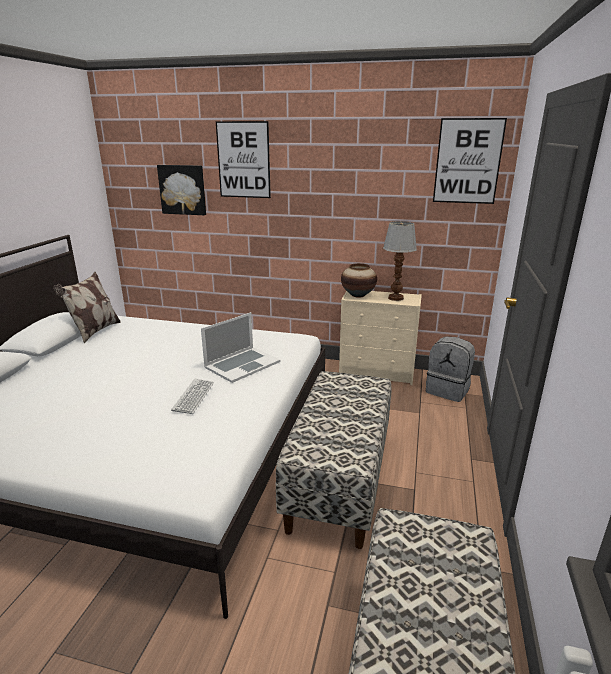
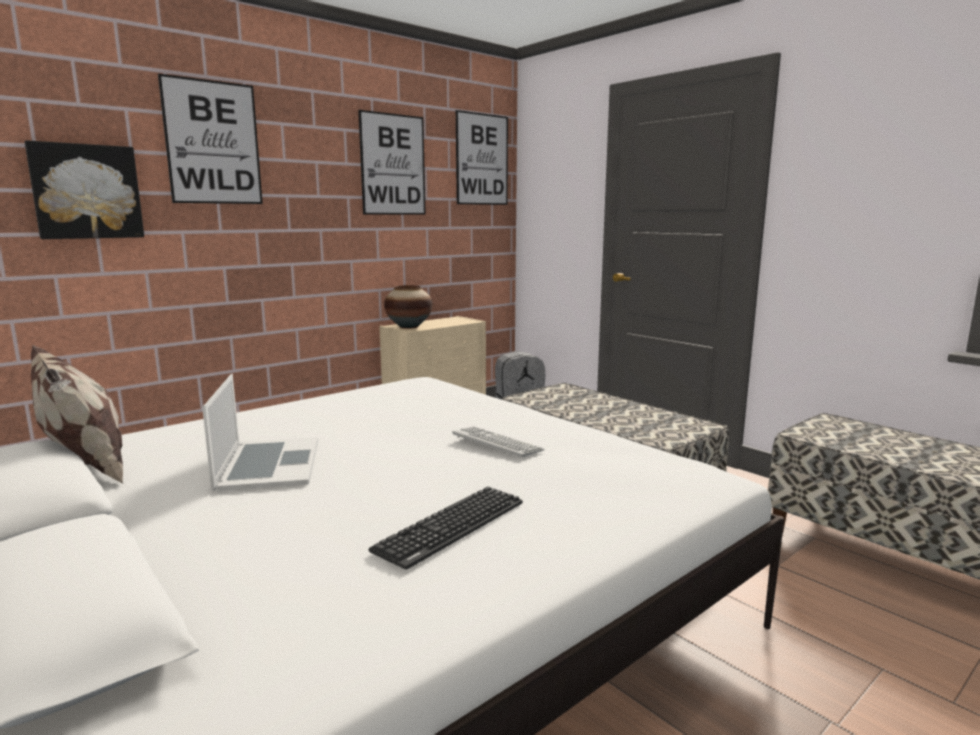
camera: 55 degrees left, 10 degrees down
laptop [201,312,281,383] -> laptop moved to [202,374,318,491]
table lamp [383,221,417,301] -> none
none -> picture [358,110,426,215]
none -> keyboard [369,487,523,570]

